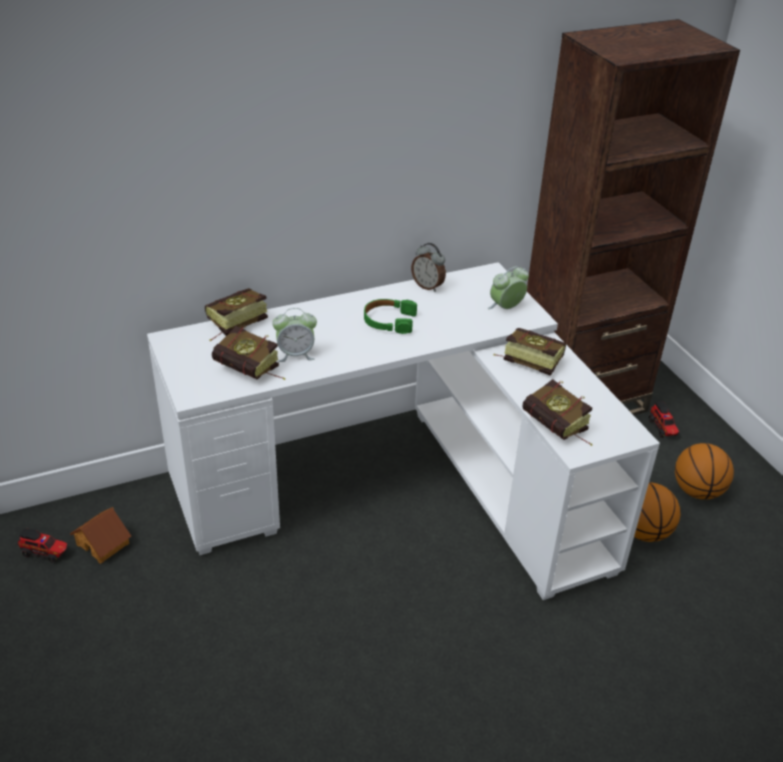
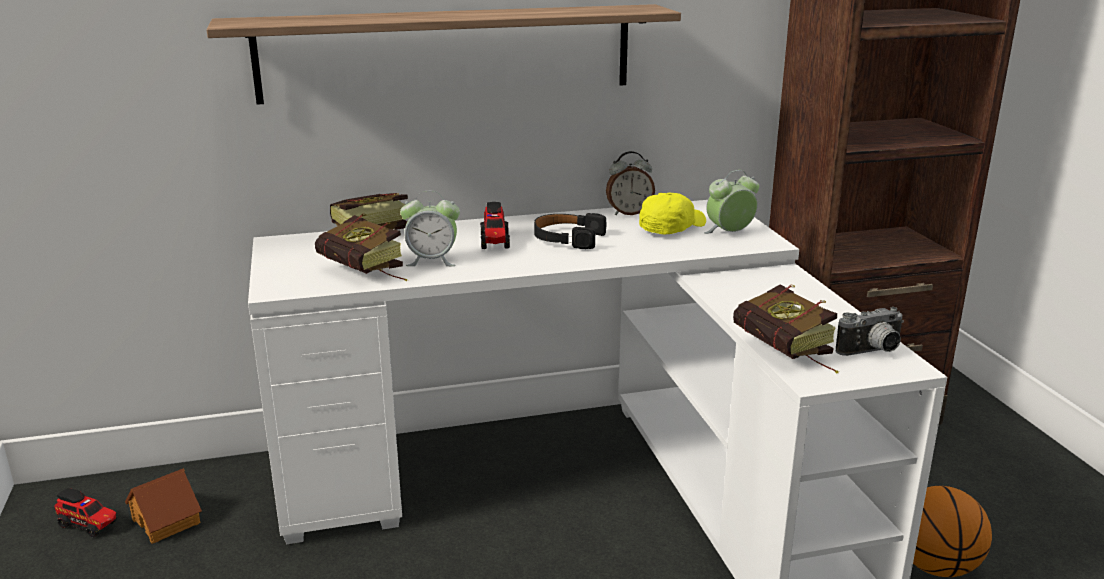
camera: 10 degrees right, 15 degrees down
green headphones [364,299,417,334] -> black headphones [534,213,606,249]
alarm clock [411,243,446,292] -> alarm clock turned 60 degrees counterclockwise [606,151,655,215]
book [493,328,566,376] -> none
toy truck [649,402,679,438] -> toy truck moved to [480,202,510,249]
basketball [675,443,734,500] -> none
none -> shelf [207,4,681,104]
none -> yellow cap [639,193,706,235]
none -> camera [835,307,904,356]

